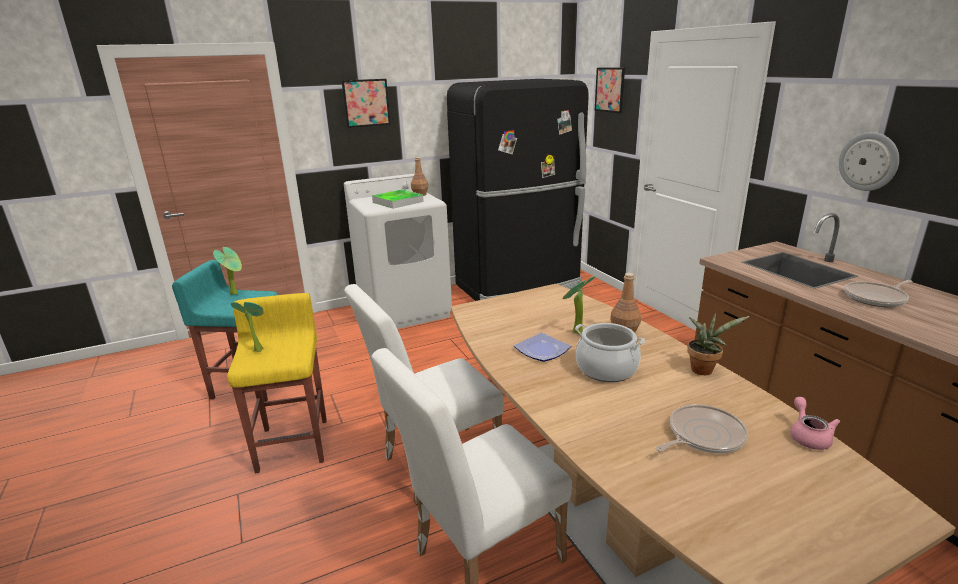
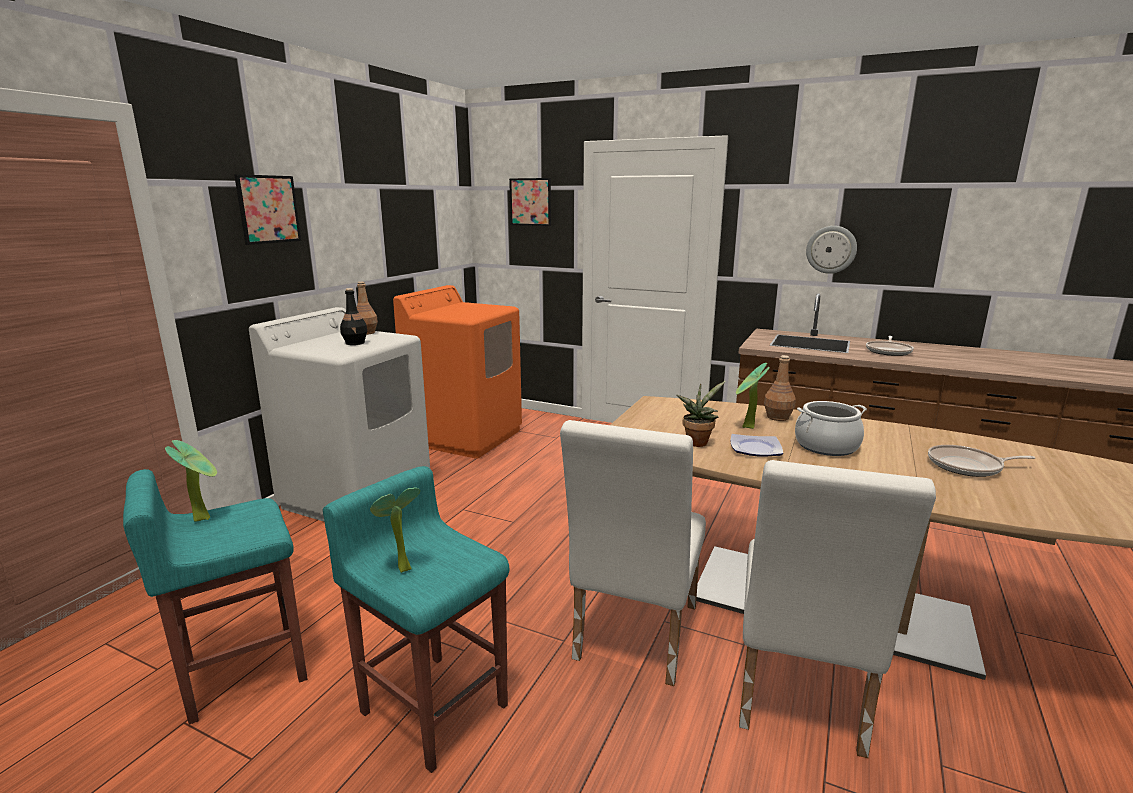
camera: 40 degrees left, 5 degrees down
yellow stool [228,293,327,474] -> turquoise stool [323,466,509,773]
tray [372,189,424,209] -> black bottle [340,288,367,345]
black fridge [447,79,589,301] -> orange washing machine [393,285,522,459]
frying pan [655,404,748,454] -> frying pan turned 105 degrees counterclockwise [928,445,1035,477]
potted plant [687,313,750,375] -> potted plant moved to [676,381,726,447]
pink teapot [790,397,840,450] -> none

